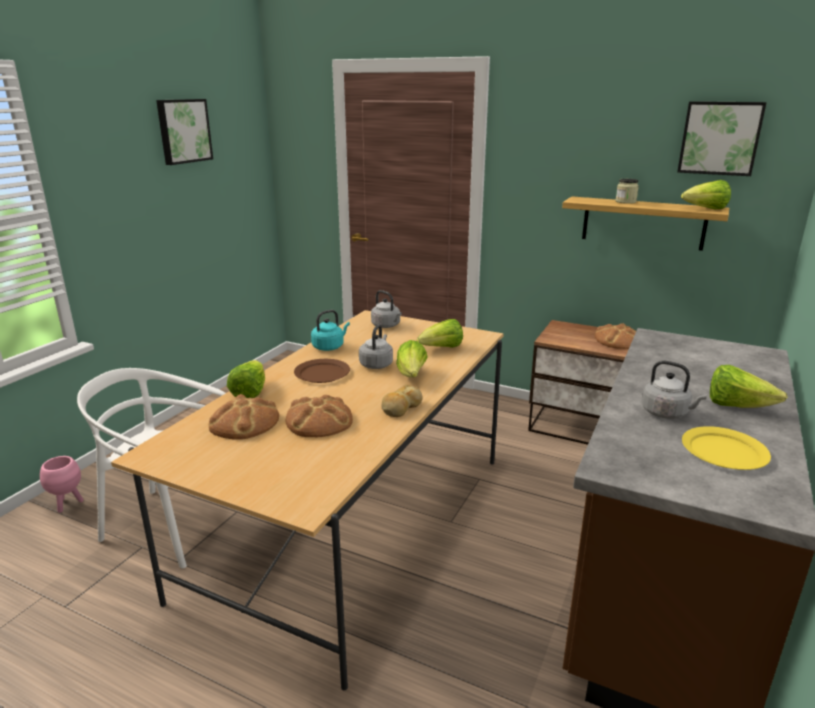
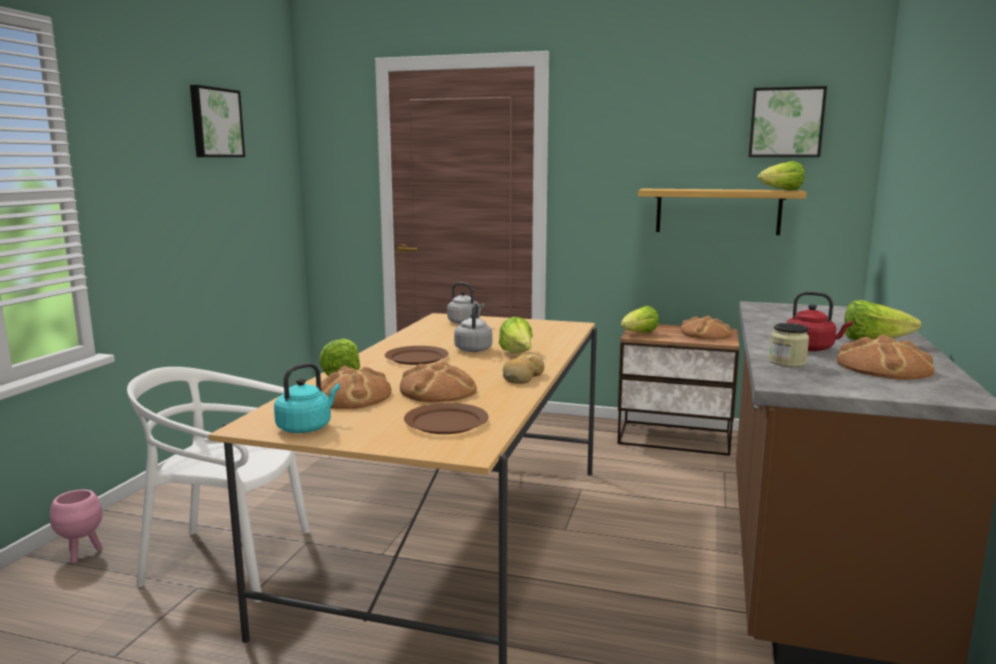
camera: 10 degrees left, 10 degrees down
turquoise kettle [311,310,350,351] -> turquoise kettle moved to [274,363,340,433]
lettuce [417,319,463,348] -> lettuce moved to [621,306,659,333]
jar [615,179,639,204] -> jar moved to [769,323,809,367]
grey kettle [641,360,707,419] -> red kettle [786,291,853,351]
yellow plate [682,426,771,470] -> bread [837,334,935,380]
none -> brown plate [404,403,489,434]

